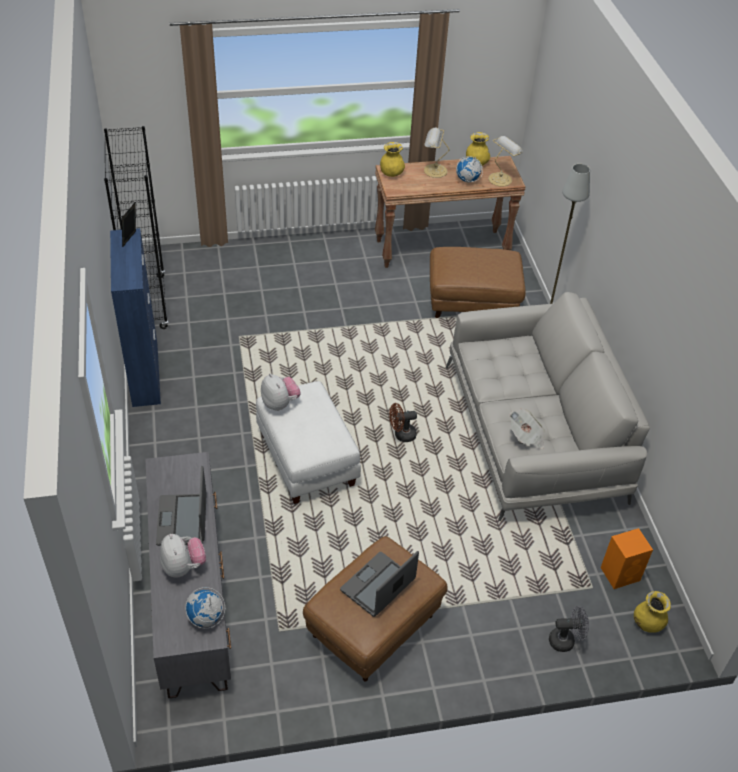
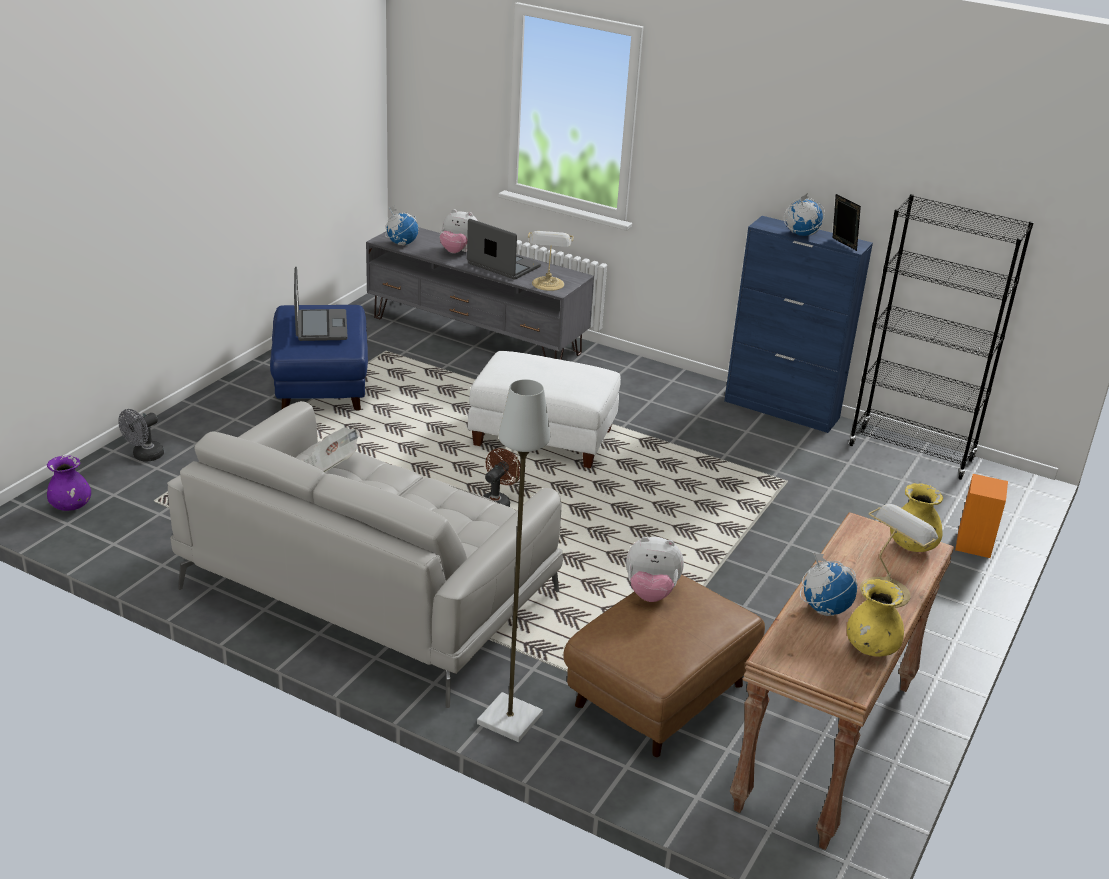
camera: 130 degrees right, 15 degrees down
plush toy [261,373,301,411] -> plush toy moved to [626,537,684,602]
brown ottoman [303,536,448,681] -> blue ottoman [270,305,368,411]
table lamp [488,136,523,187] -> table lamp moved to [528,231,574,291]
orange speaker [601,528,653,589] -> orange speaker moved to [955,474,1008,558]
yellow vase [634,591,671,633] -> purple vase [47,456,91,511]
none -> globe [784,193,825,236]

